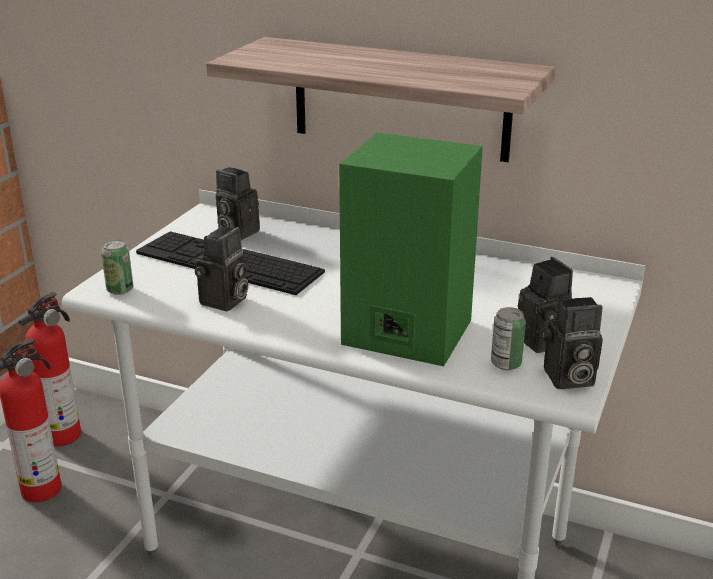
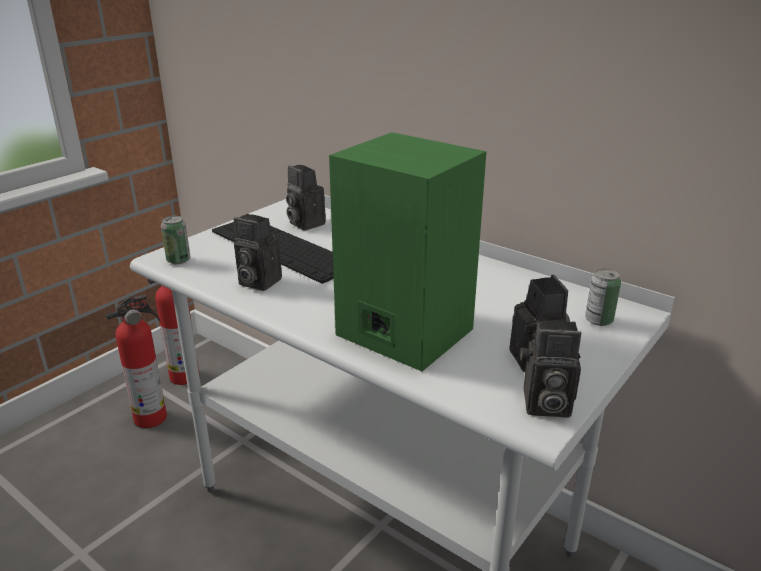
camera: 15 degrees right, 0 degrees up
camera [195,226,249,311] -> camera turned 75 degrees clockwise [234,214,282,291]
shelf [206,37,556,162] -> none
can [491,307,526,370] -> can moved to [585,269,621,326]

